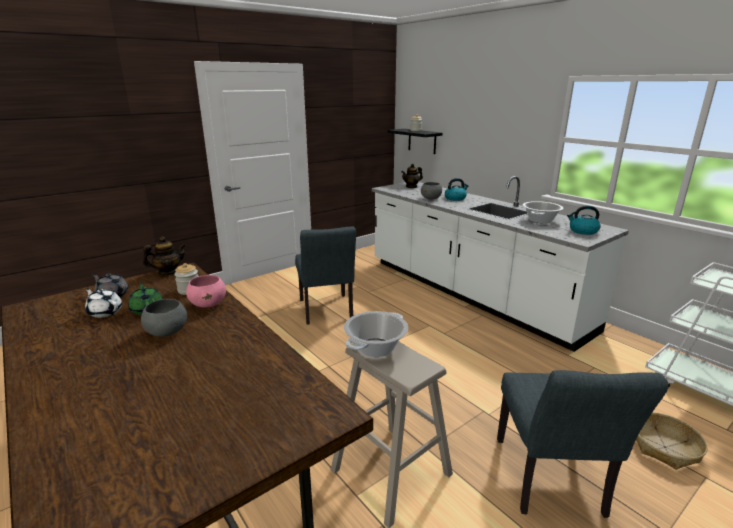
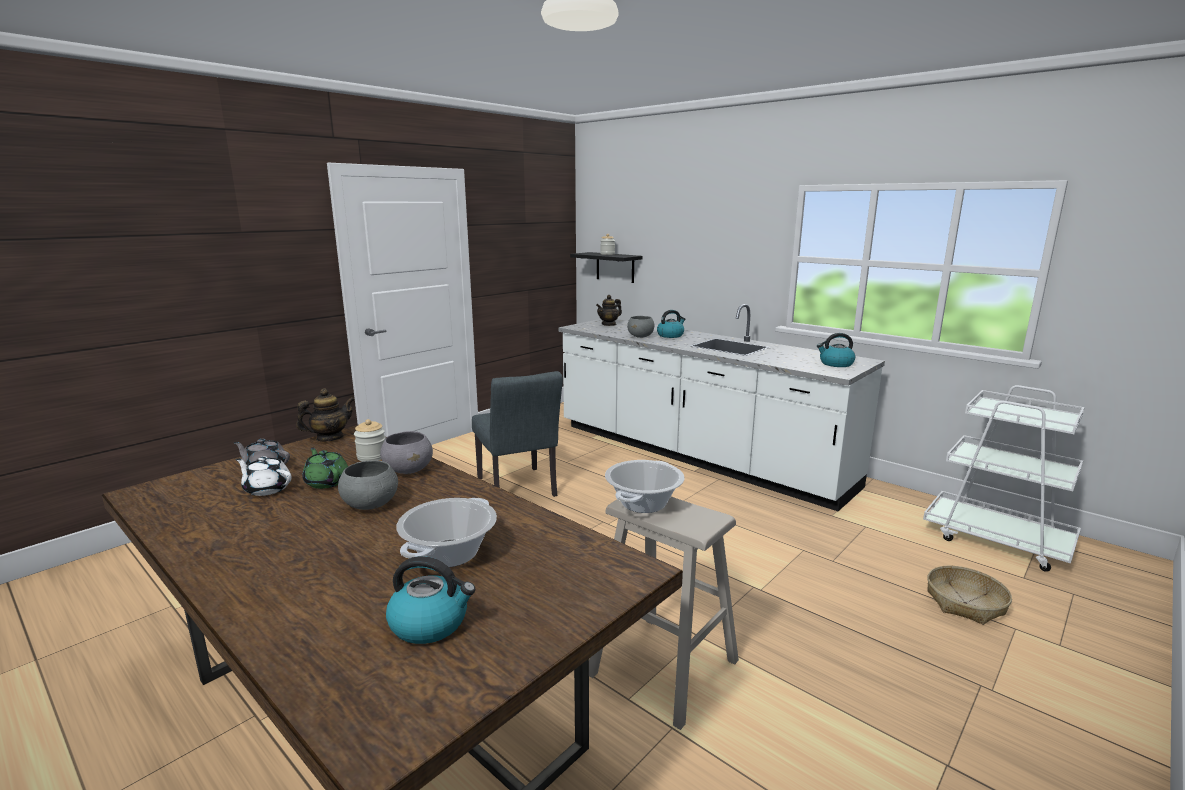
camera: 10 degrees left, 5 degrees down
pink bowl [186,275,226,308] -> grey bowl [380,431,433,474]
grey chair [497,370,669,518] -> none
cooking pot [523,201,563,224] -> cooking pot moved to [396,498,497,567]
none -> kettle [386,556,475,644]

